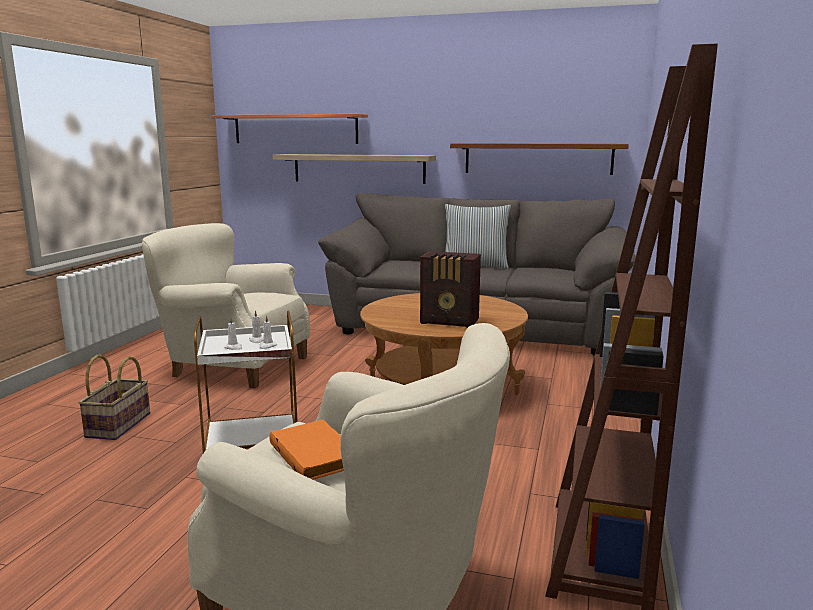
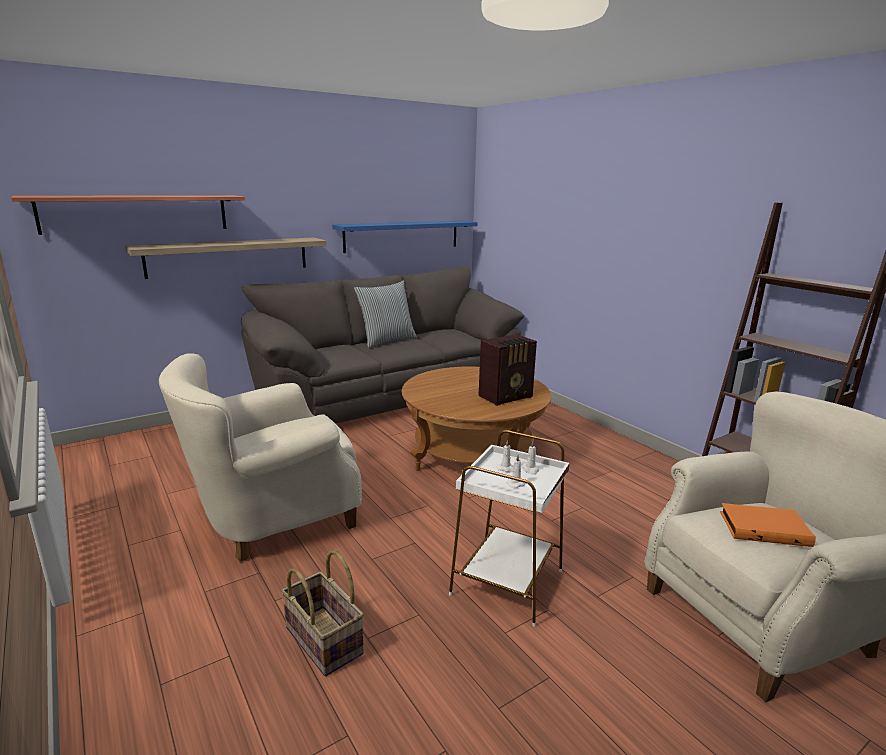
camera: 50 degrees left, 5 degrees up
brown shelf [450,143,629,175] -> blue shelf [332,220,478,253]

